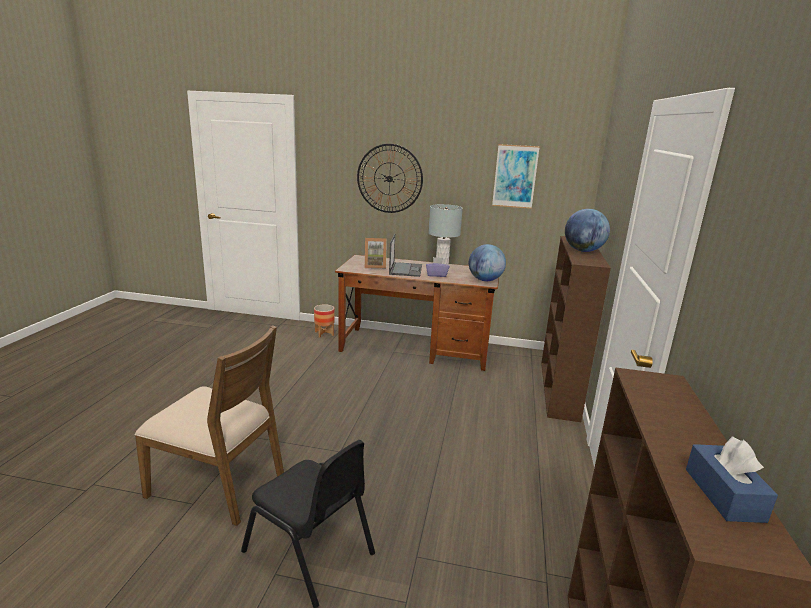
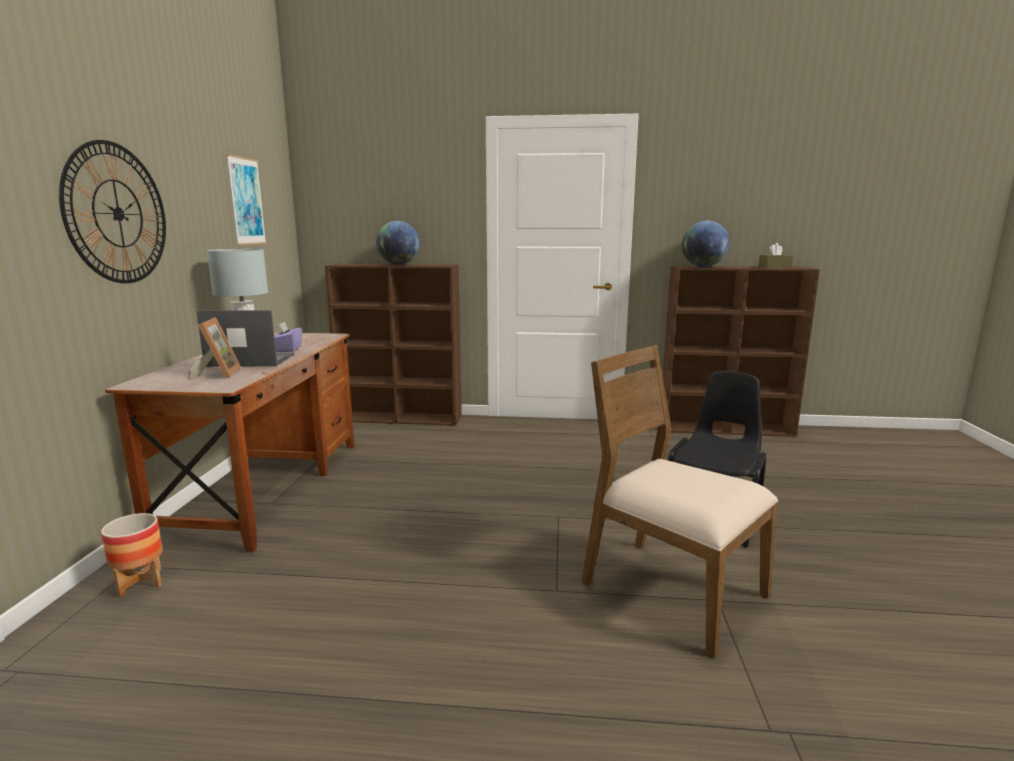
camera: 95 degrees left, 5 degrees down
brown chair [134,325,284,526] -> brown chair turned 60 degrees counterclockwise [581,345,778,659]
globe [469,244,506,281] -> globe moved to [682,221,729,267]
blue tissue box [686,437,778,523] -> brown tissue box [758,243,793,268]

